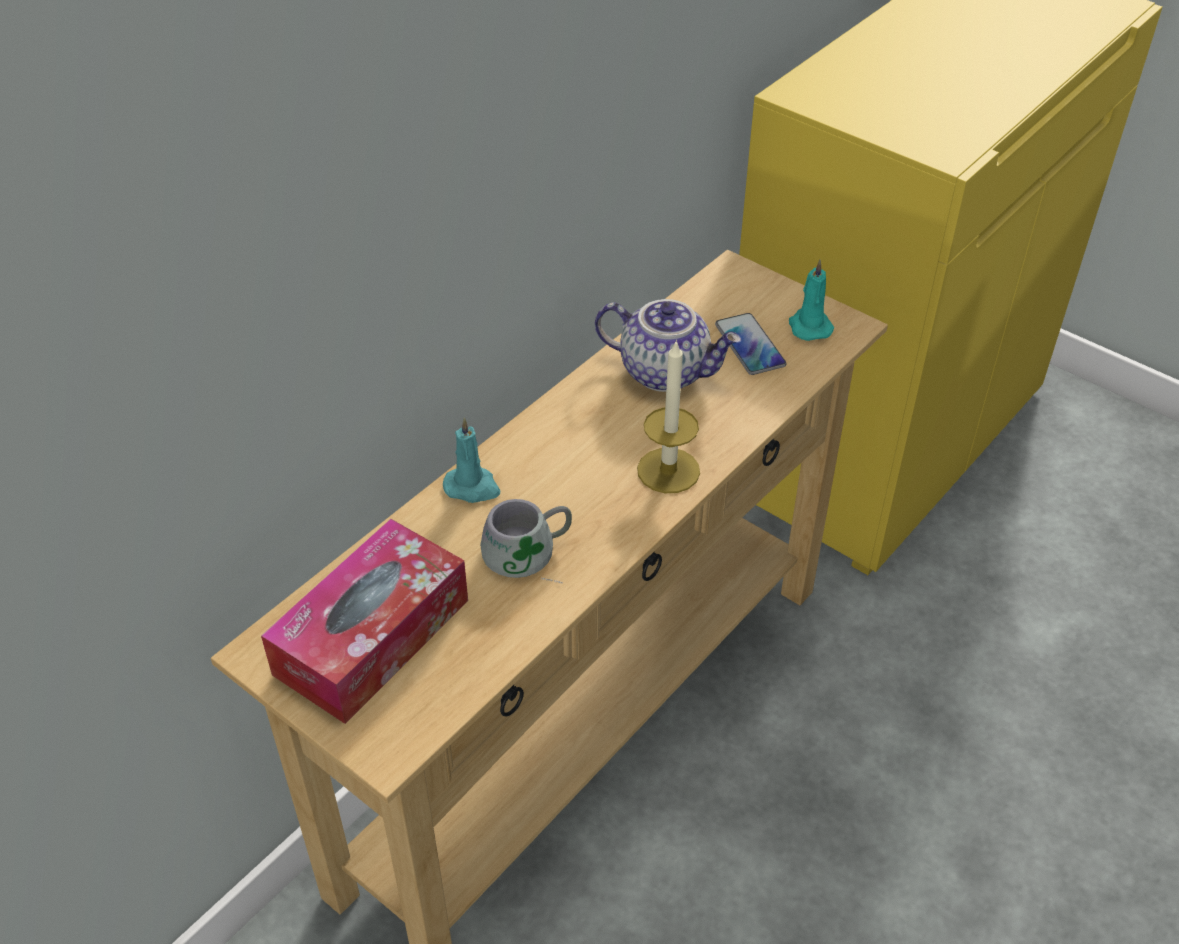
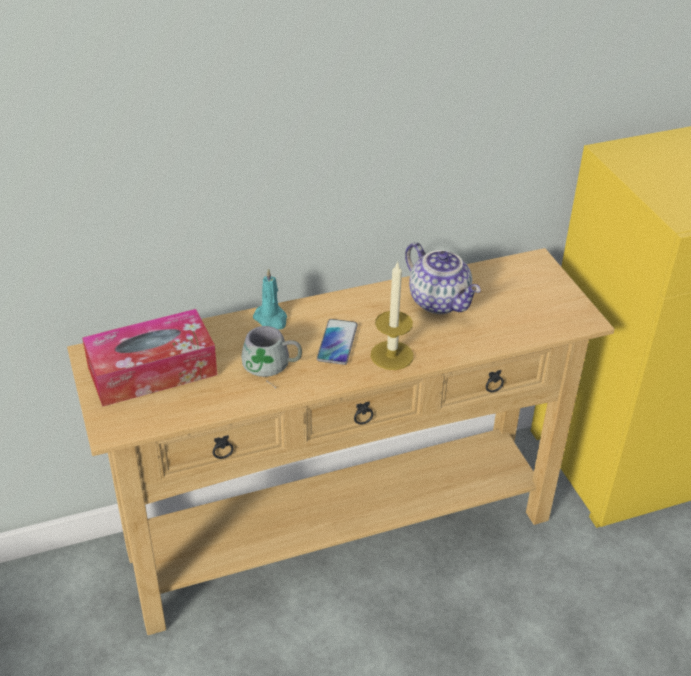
camera: 30 degrees right, 5 degrees down
phone [715,313,786,375] -> phone moved to [317,319,358,365]
turquoise candle [789,259,834,341] -> none

